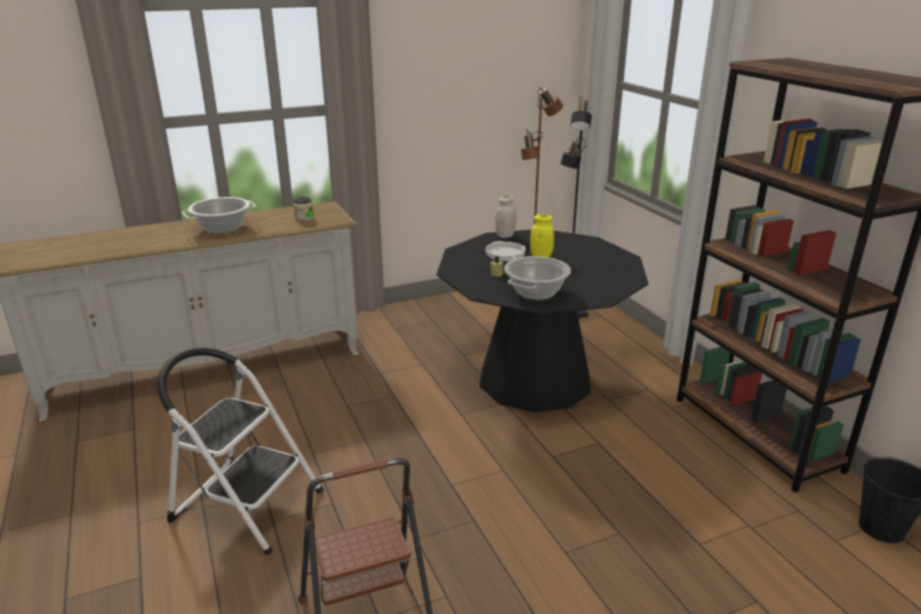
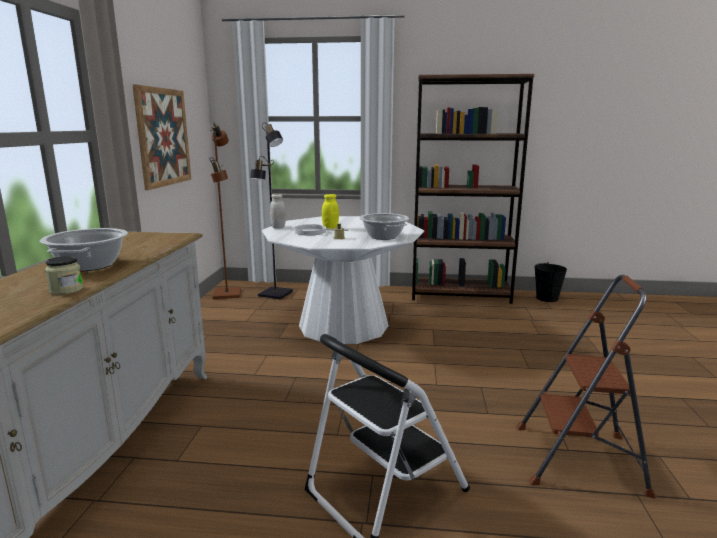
camera: 60 degrees left, 10 degrees down
jar [294,197,314,221] -> jar moved to [45,256,83,295]
black dining table [437,230,648,413] -> white dining table [262,216,424,344]
none -> picture [132,84,191,190]

